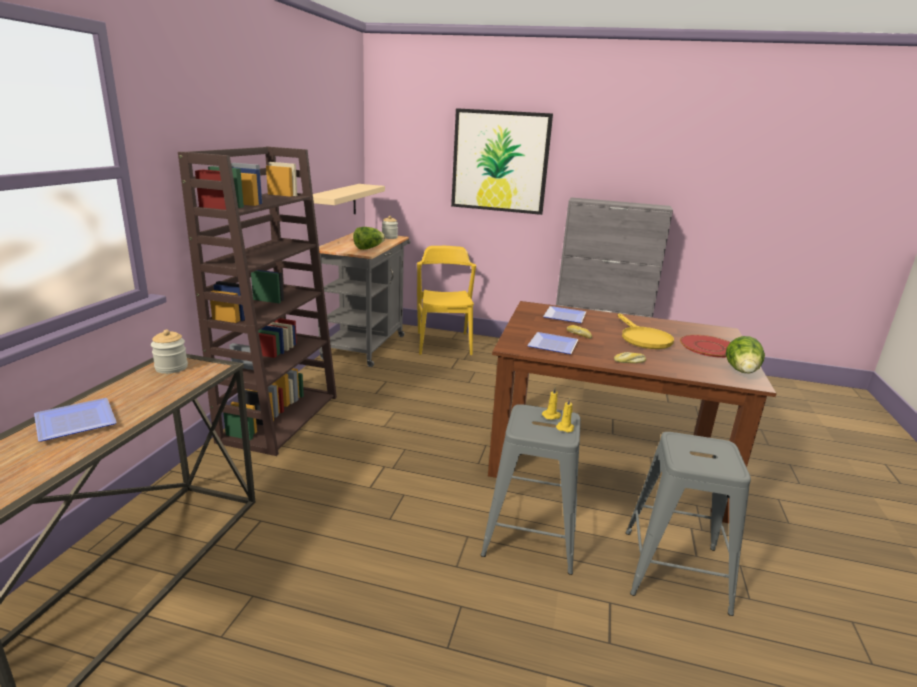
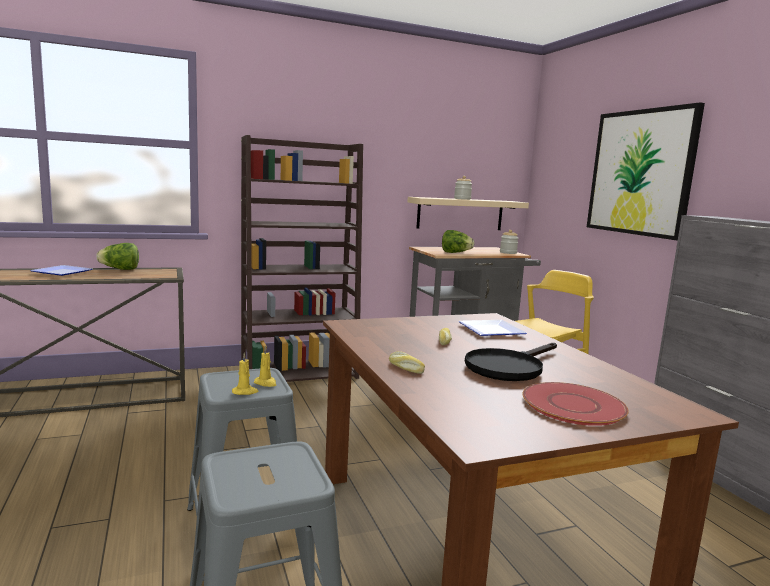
camera: 55 degrees right, 10 degrees down
jar [151,330,188,374] -> jar moved to [454,176,472,200]
plate [527,332,579,354] -> none
yellow frying pan [618,313,674,349] -> black frying pan [465,343,557,381]
lettuce [726,336,765,373] -> lettuce moved to [96,243,139,270]

